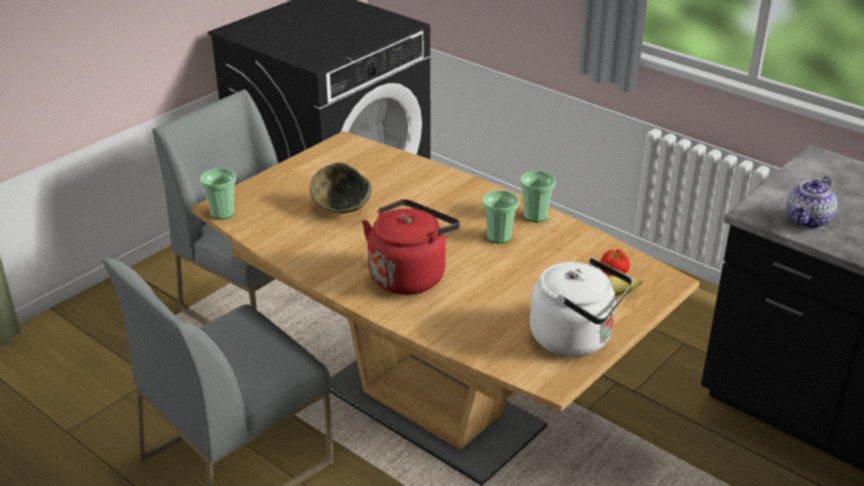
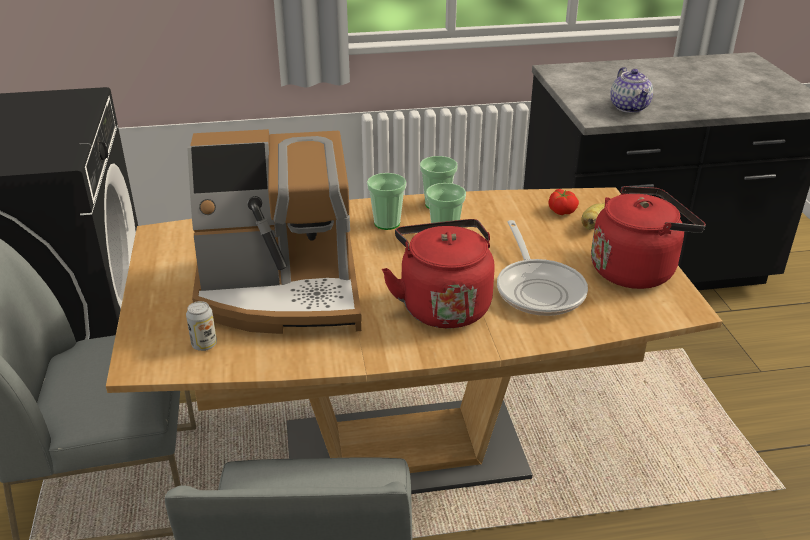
camera: 50 degrees left, 0 degrees up
cup [200,168,236,220] -> cup moved to [367,173,406,230]
bowl [309,162,372,214] -> coffee machine [187,129,362,334]
white kettle [530,258,633,356] -> red kettle [591,186,706,289]
none -> can [186,301,217,351]
none -> frying pan [497,220,588,316]

